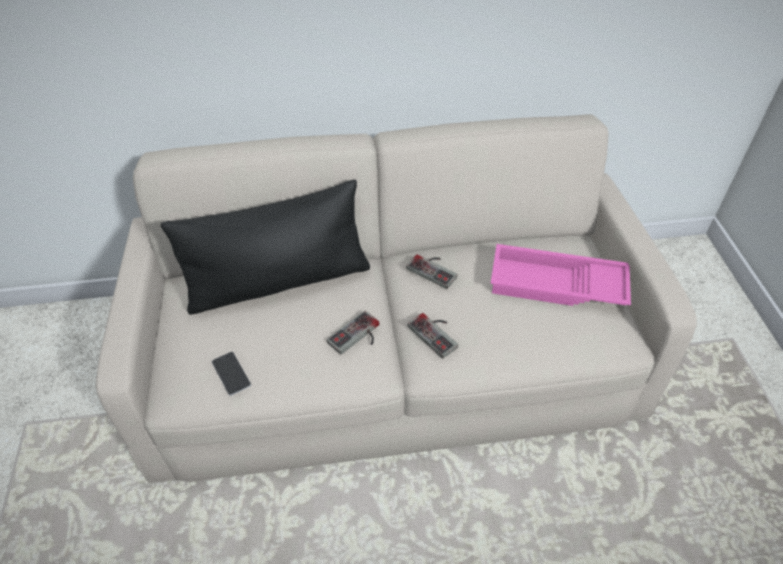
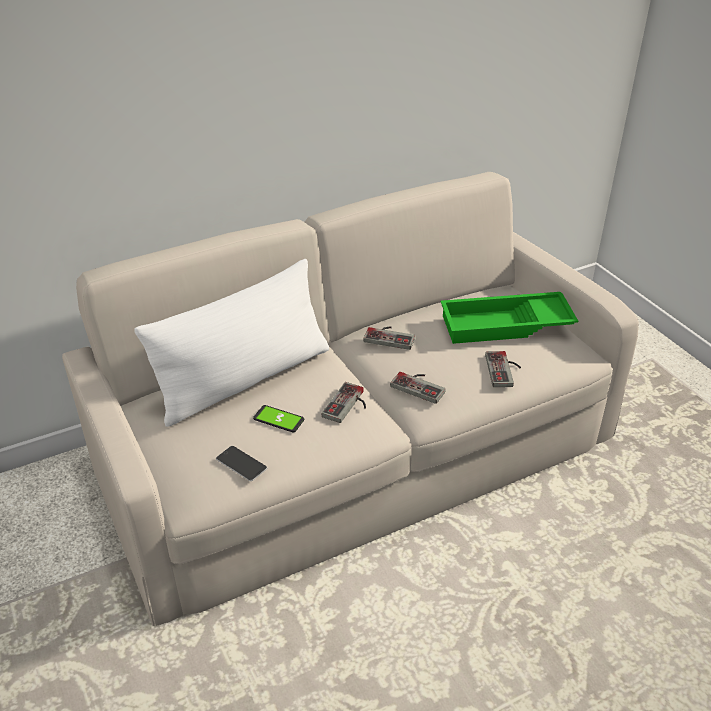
camera: 20 degrees left, 10 degrees down
black pillow [161,180,370,315] -> white pillow [134,259,329,427]
pink tray [490,244,631,306] -> green tray [441,292,578,344]
none -> phone [253,405,304,432]
none -> game controller [485,351,521,387]

